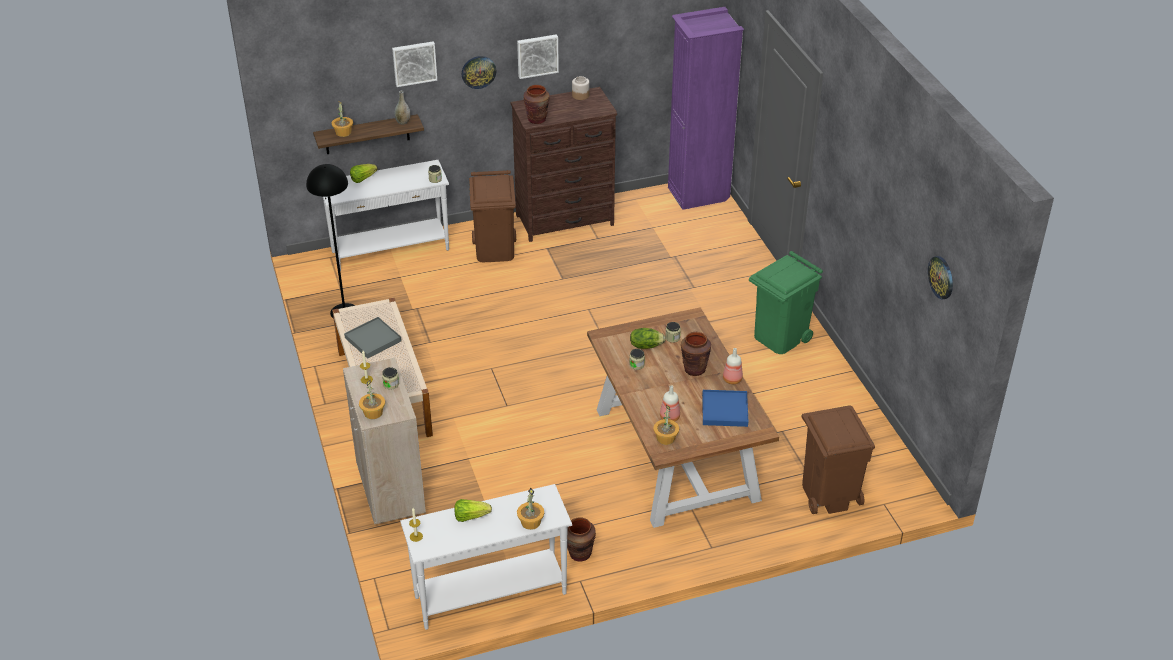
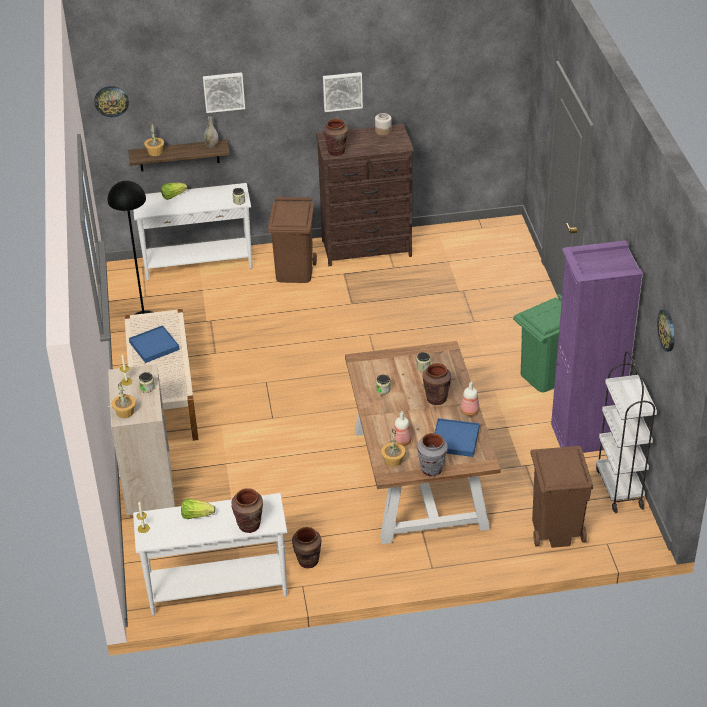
camera: 10 degrees right, 0 degrees up
grey tray [344,317,401,359] -> blue tray [129,325,180,363]
wall clock [462,56,497,89] -> wall clock moved to [94,86,129,117]
potted plant [517,488,544,530] -> brown vase [231,488,263,533]
lettuce [630,328,666,349] -> none
purple cabinet [668,7,744,210] -> purple cabinet moved to [551,240,643,453]
none -> grey vase [417,433,448,477]
none -> white cart [596,351,657,513]

